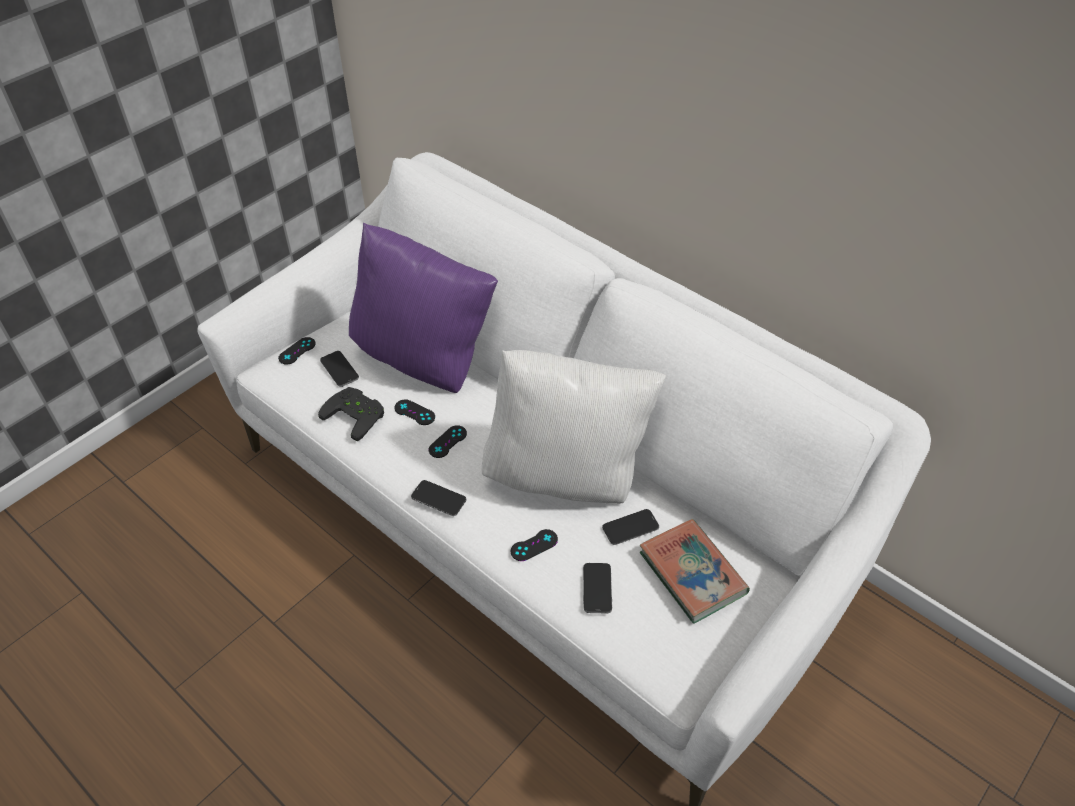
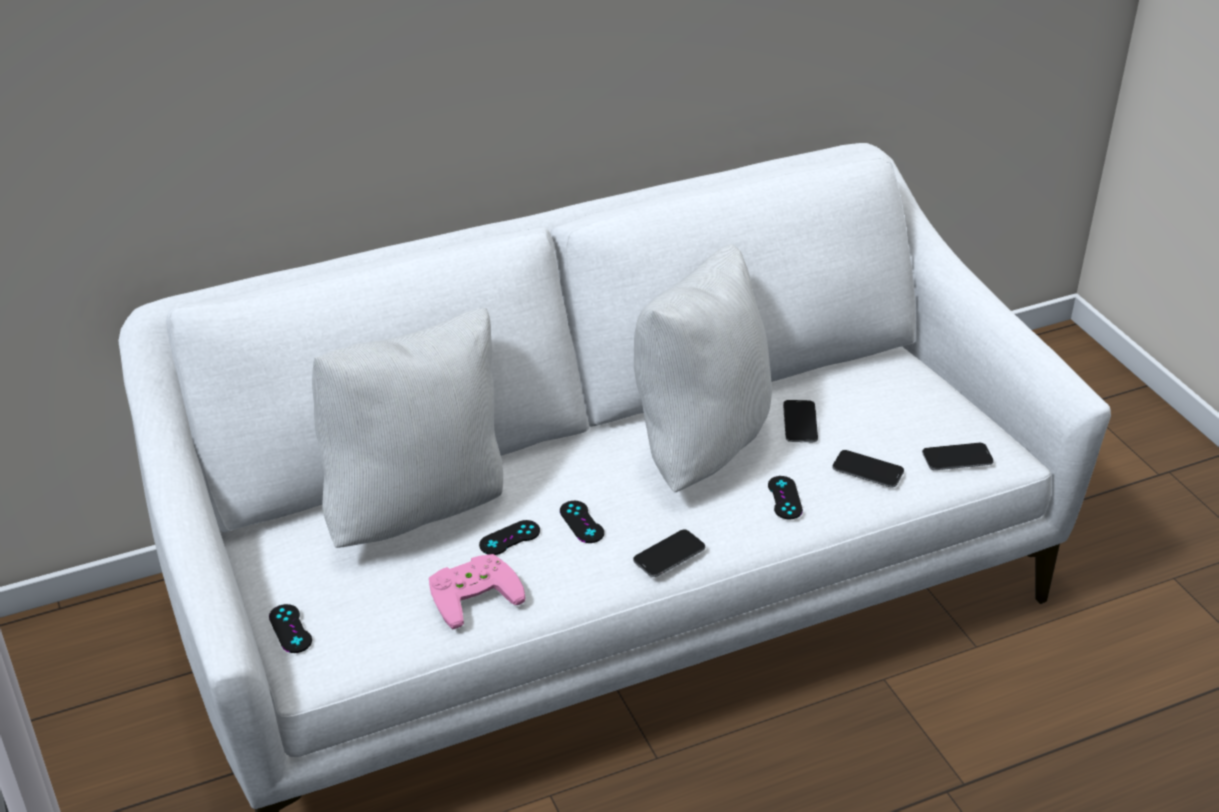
camera: 65 degrees left, 10 degrees down
black game controller [318,387,384,441] -> pink game controller [429,554,526,630]
phone [320,351,359,387] -> phone moved to [922,443,994,470]
purple pillow [349,223,498,393] -> white pillow [312,308,503,548]
book [640,519,750,624] -> none

